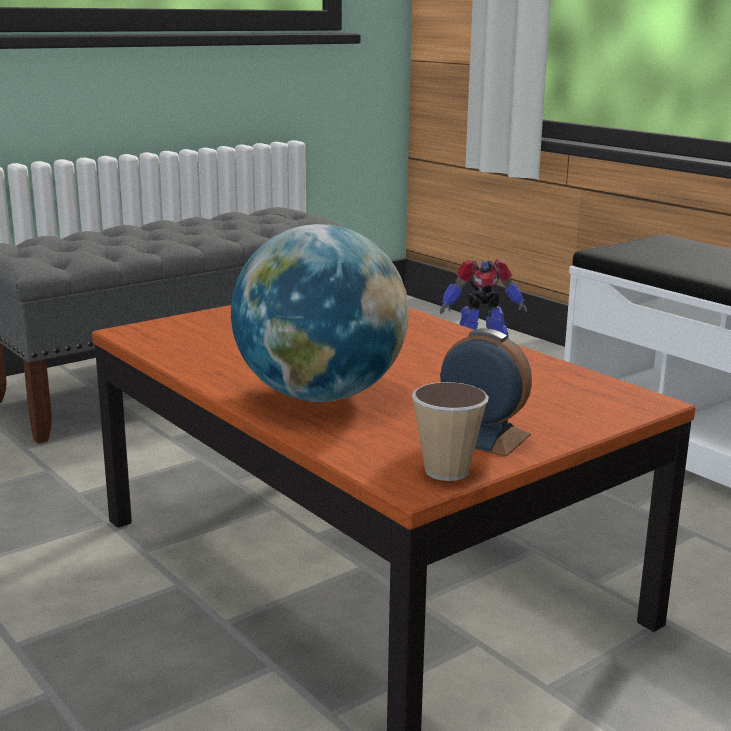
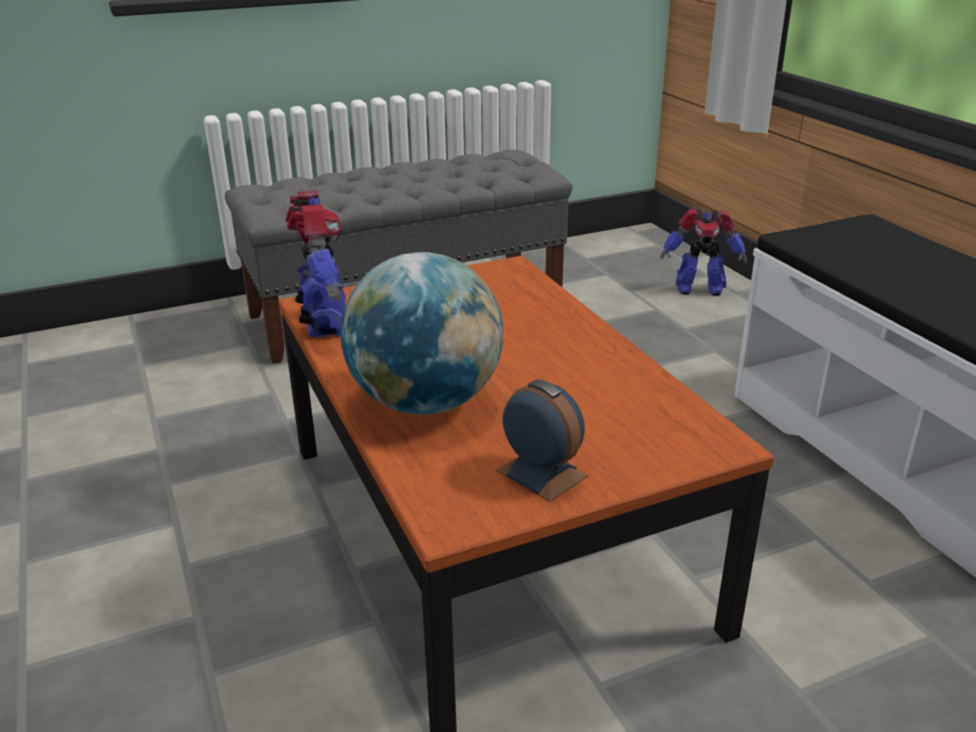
camera: 15 degrees right, 10 degrees up
cup [412,382,489,481] -> none
none -> toy robot [285,191,346,338]

